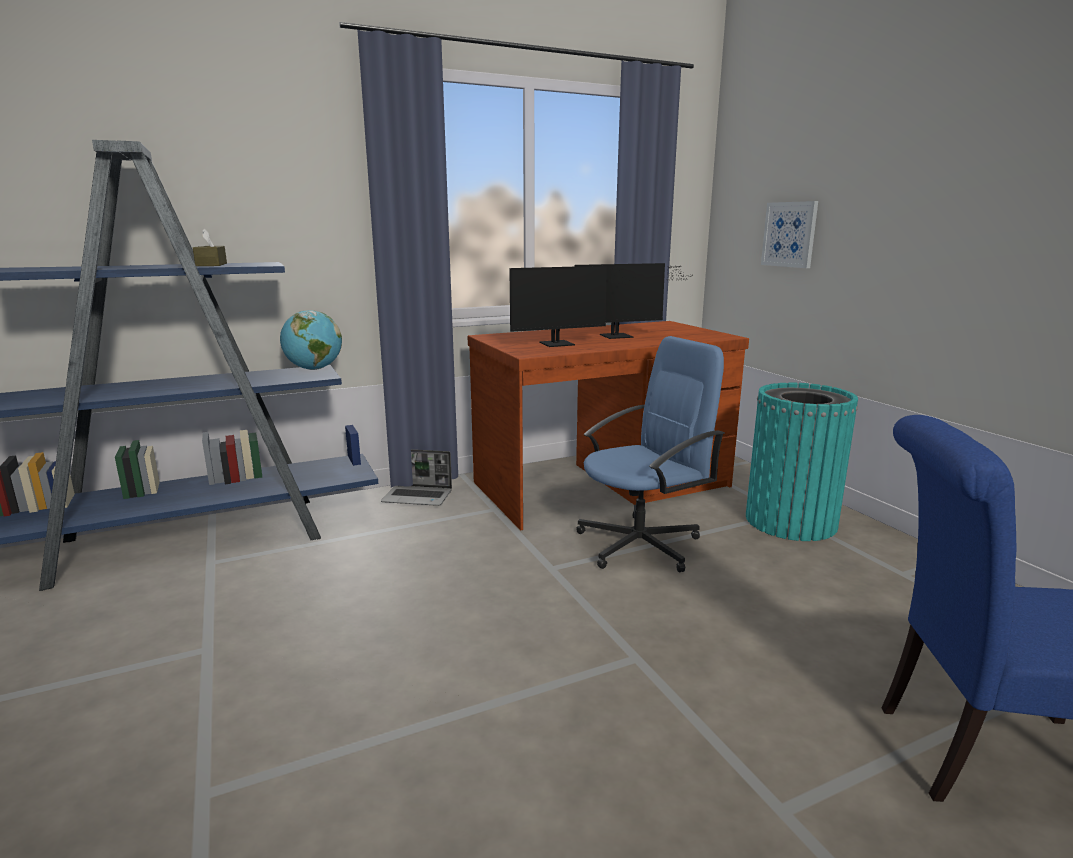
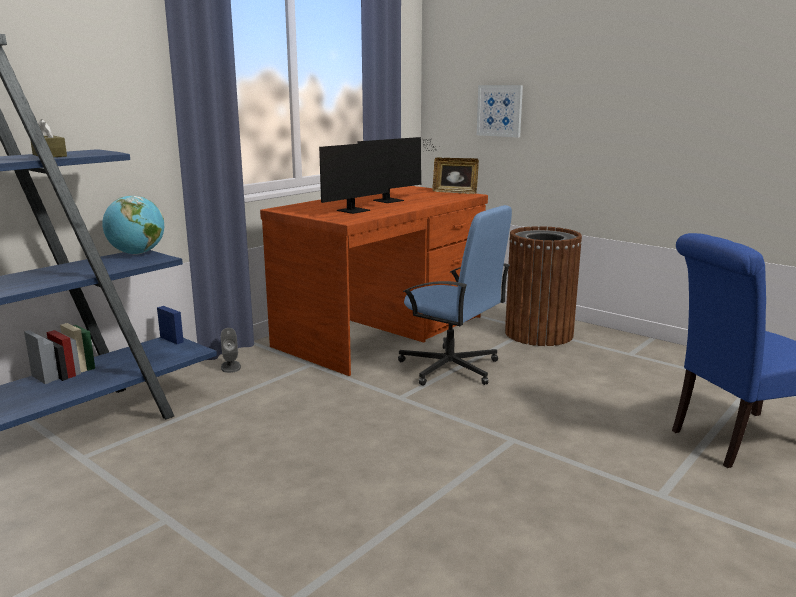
camera: 25 degrees left, 0 degrees up
laptop [381,449,452,506] -> grey speaker [221,328,241,373]
blue office chair [576,336,724,572] -> blue office chair turned 90 degrees clockwise [398,205,512,386]
turquoise trash can [746,383,858,541] -> brown trash can [505,226,582,346]
none -> picture frame [432,157,479,194]

